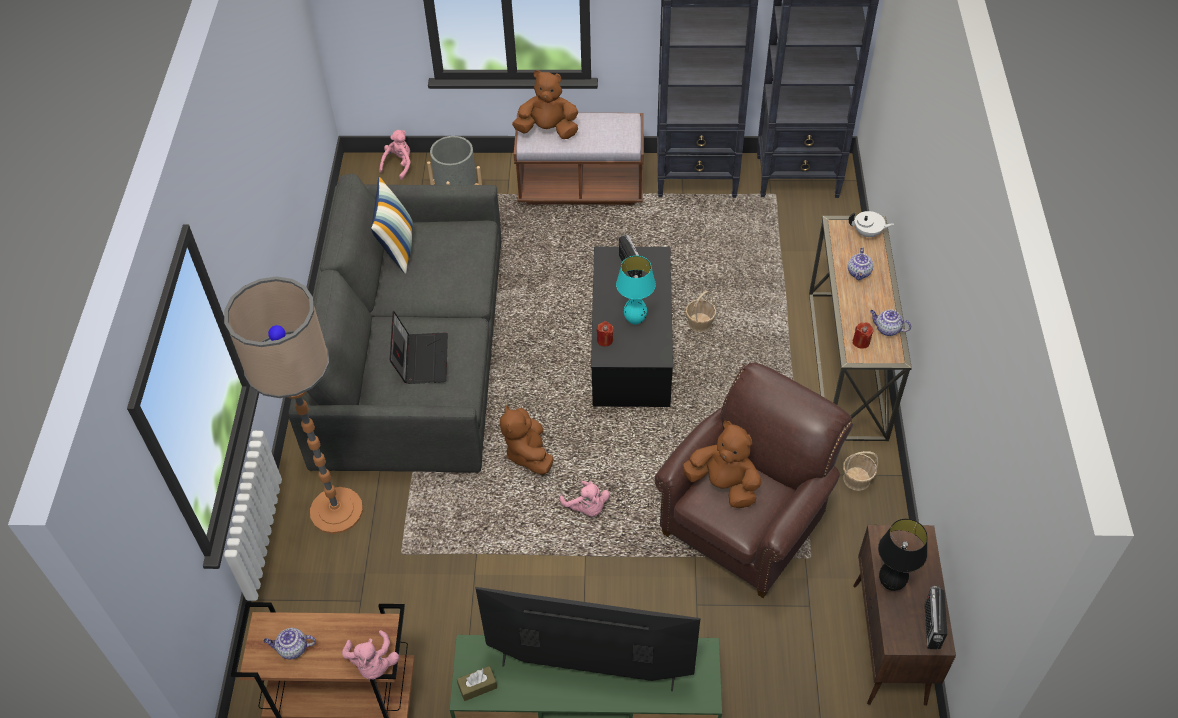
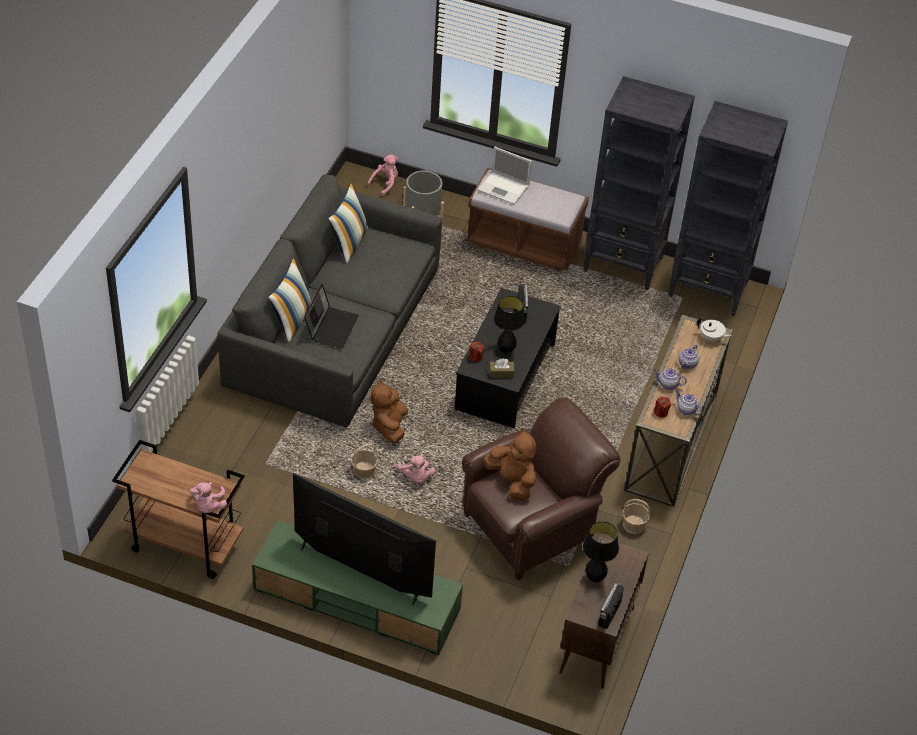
camera: 15 degrees right, 5 degrees down
floor lamp [224,276,363,534] -> none
teapot [263,628,316,659] -> teapot moved to [654,368,687,390]
brown tissue box [457,666,497,701] -> brown tissue box moved to [489,358,515,378]
brown plush toy [512,70,578,139] -> laptop [477,147,532,205]
turquoise table lamp [616,256,656,325] -> black table lamp [494,296,525,354]
basket [686,291,716,332] -> basket moved to [351,444,378,479]
none -> pillow [268,258,312,342]

